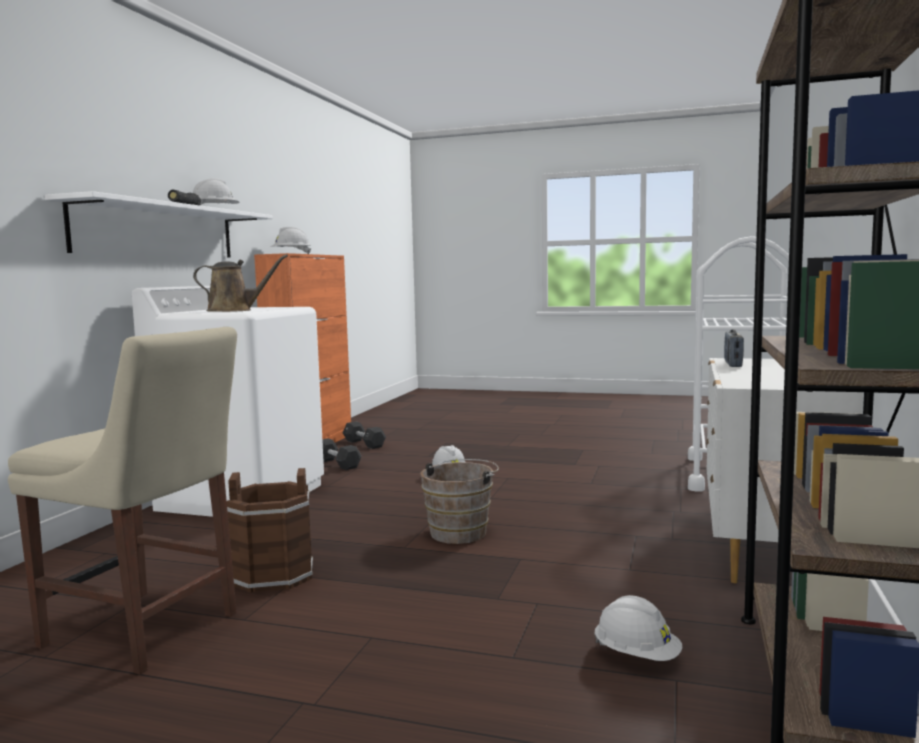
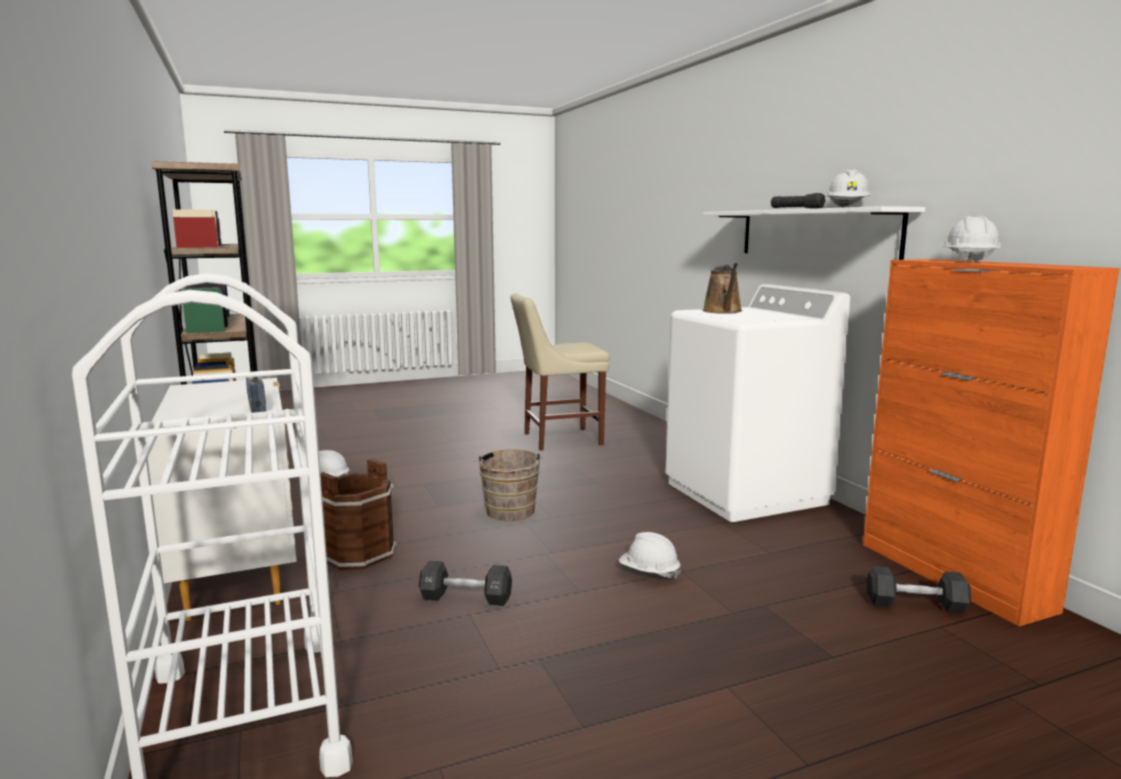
camera: 140 degrees right, 5 degrees up
brown watering can [193,254,288,312] -> brown watering can turned 45 degrees counterclockwise [702,263,742,314]
brown bucket [227,468,313,593] -> brown bucket moved to [321,459,396,570]
black dumbbell [322,438,362,470] -> black dumbbell moved to [419,561,512,606]

